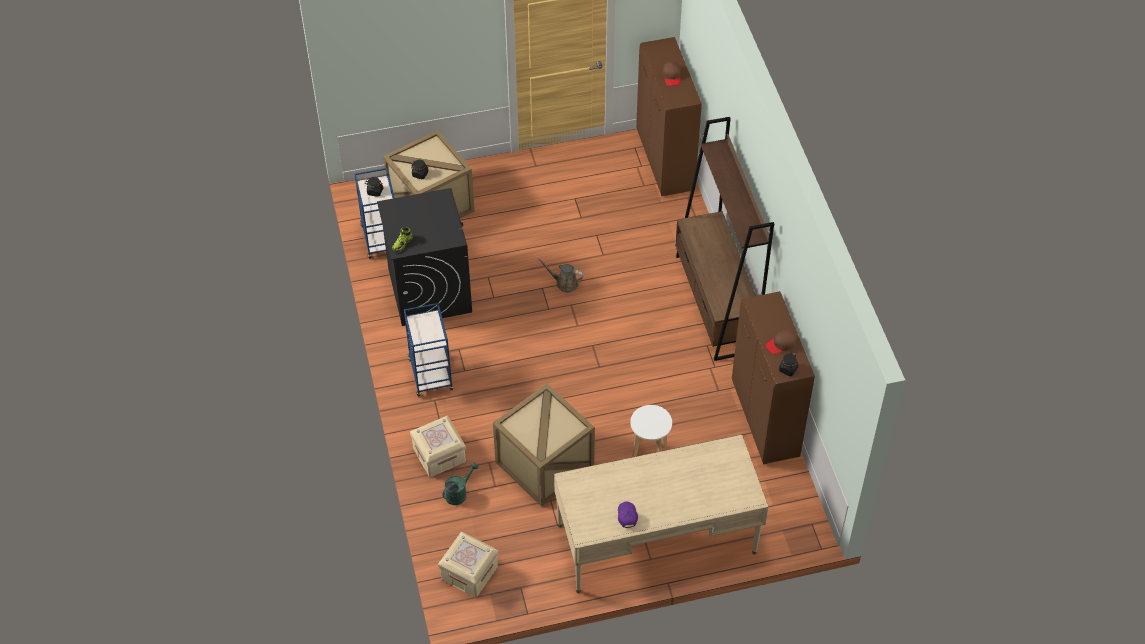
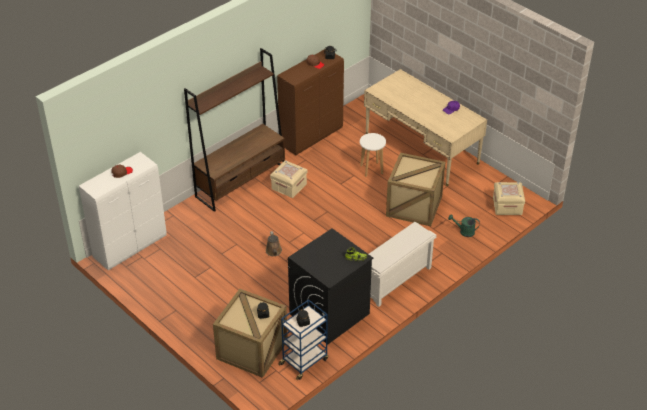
camera: 120 degrees left, 10 degrees down
blue cart [404,303,454,397] -> white shoe rack [369,222,436,307]
beige storage box [410,416,466,477] -> beige storage box moved to [270,160,307,198]
brown cabinet [636,37,702,196] -> white cabinet [79,152,167,270]

